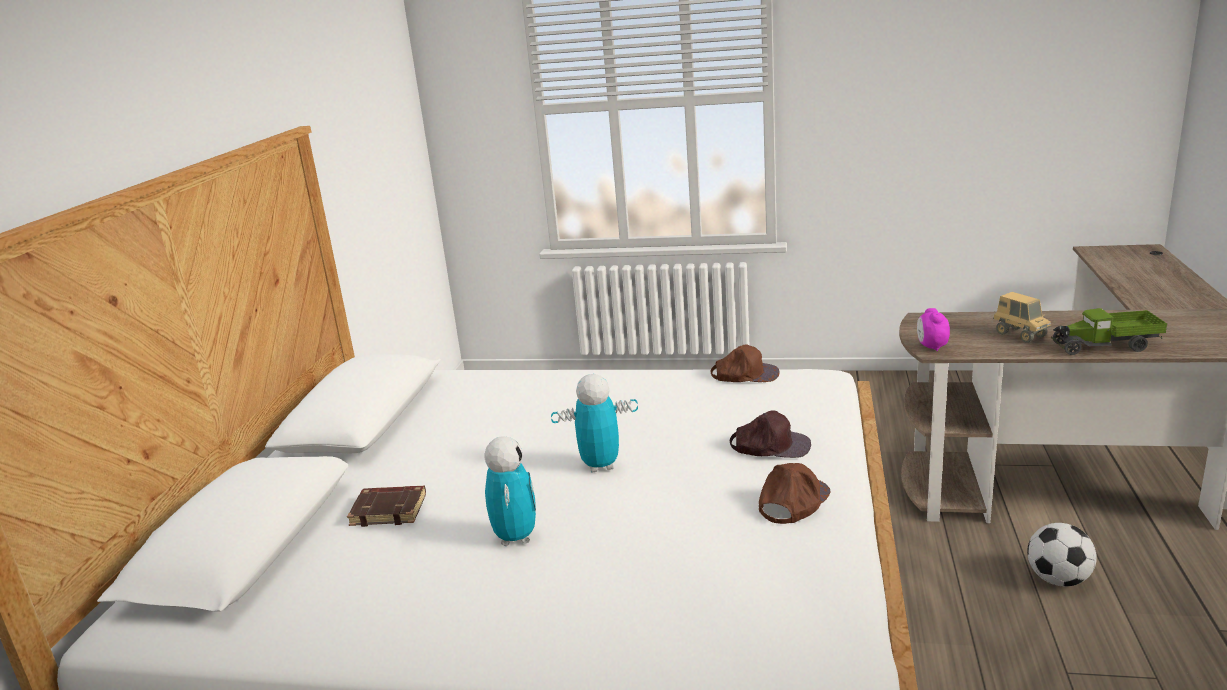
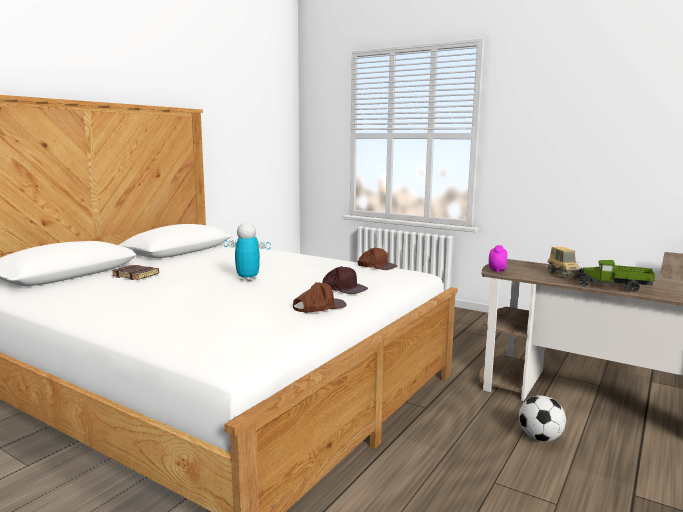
camera: 20 degrees right, 10 degrees down
toy robot [485,436,536,546] -> none

